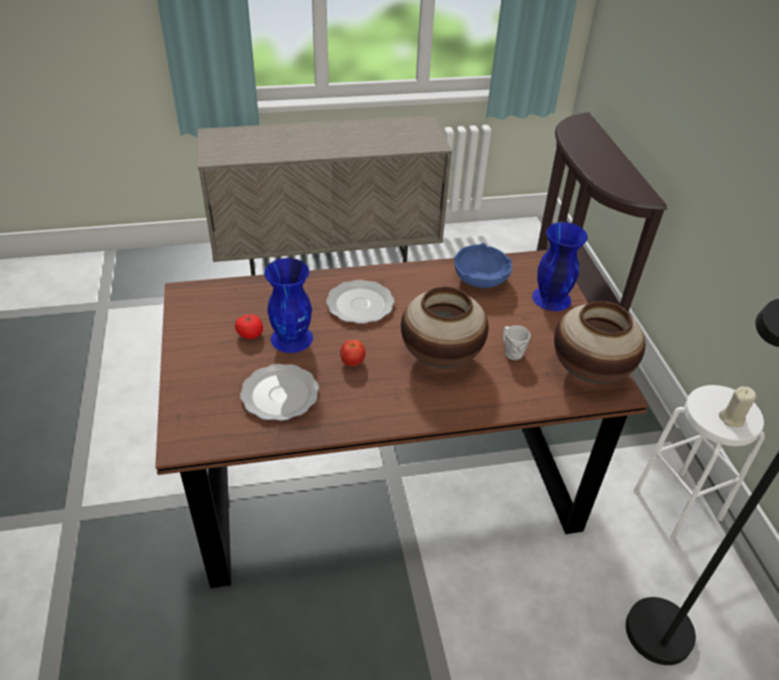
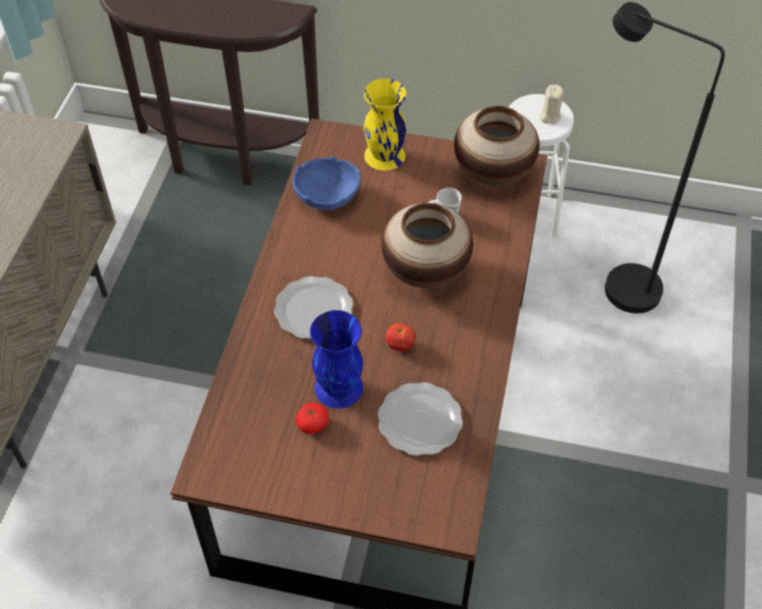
camera: 65 degrees left, 10 degrees up
blue vase [532,222,588,311] -> yellow vase [363,78,407,171]

